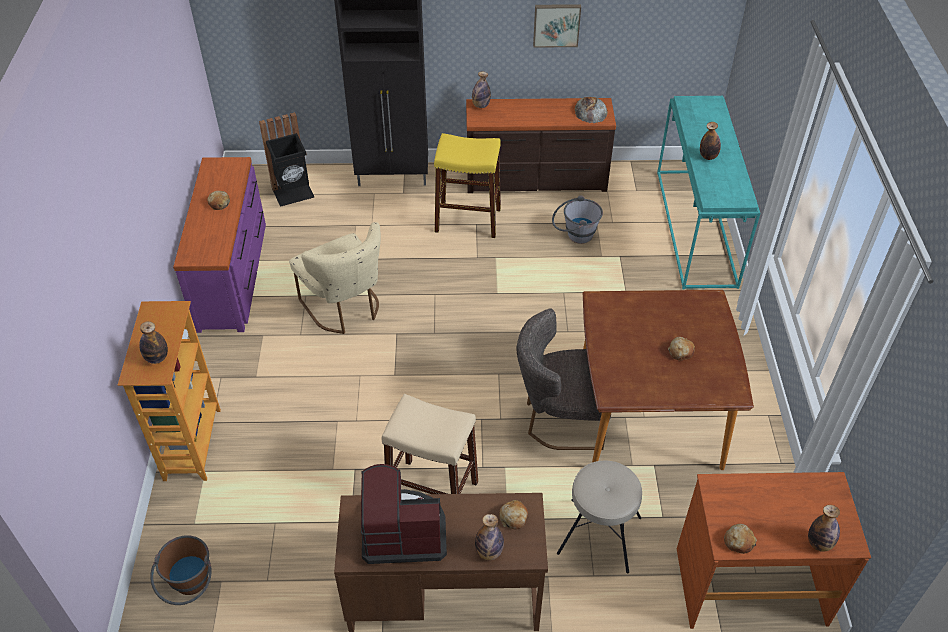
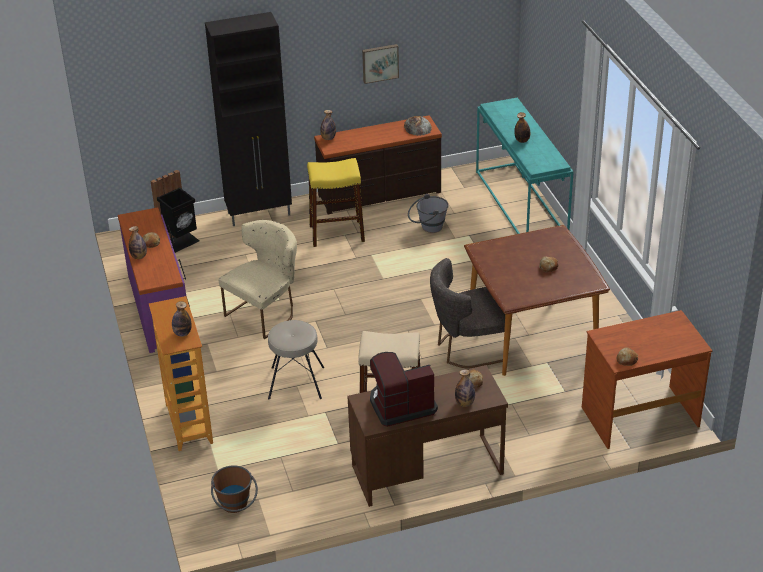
camera: 15 degrees left, 10 degrees down
beige chair [289,222,381,334] -> beige chair turned 90 degrees counterclockwise [219,220,297,339]
beige stool [557,461,642,573] -> beige stool moved to [268,320,324,399]
bottle [808,505,840,552] -> bottle moved to [129,226,147,259]

